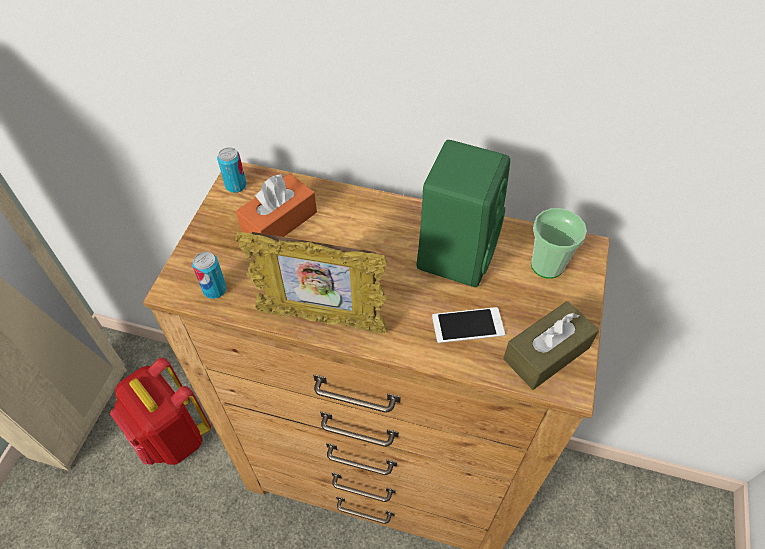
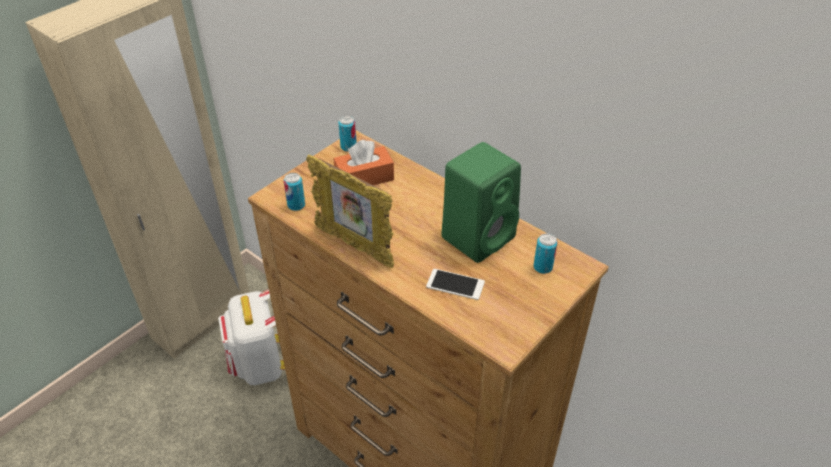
camera: 25 degrees right, 10 degrees down
red backpack [110,358,211,465] -> white backpack [218,289,285,385]
brown tissue box [503,301,599,390] -> none
cup [531,208,587,279] -> can [533,233,558,274]

